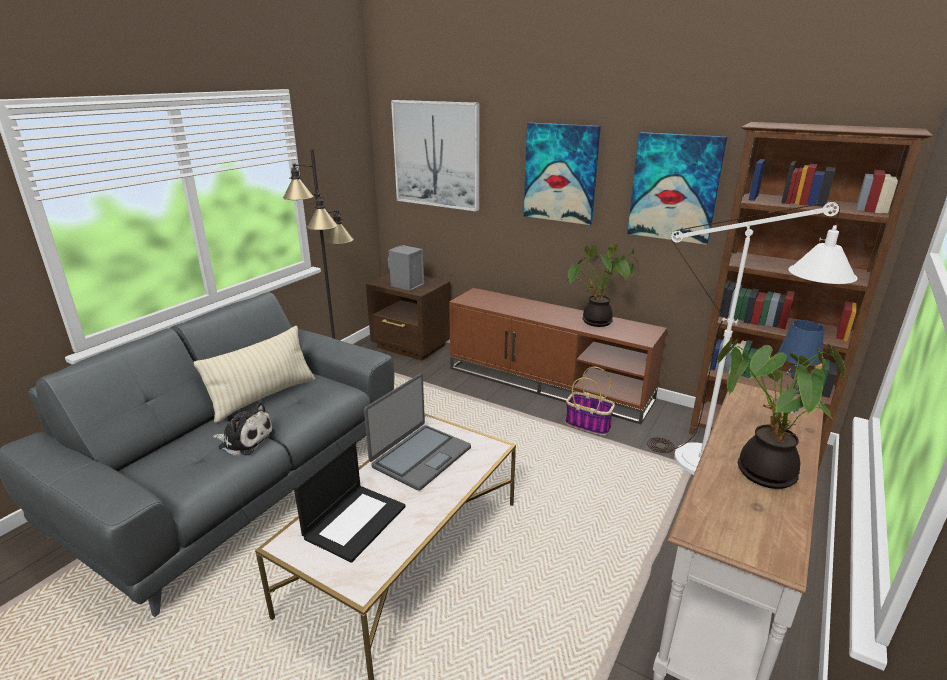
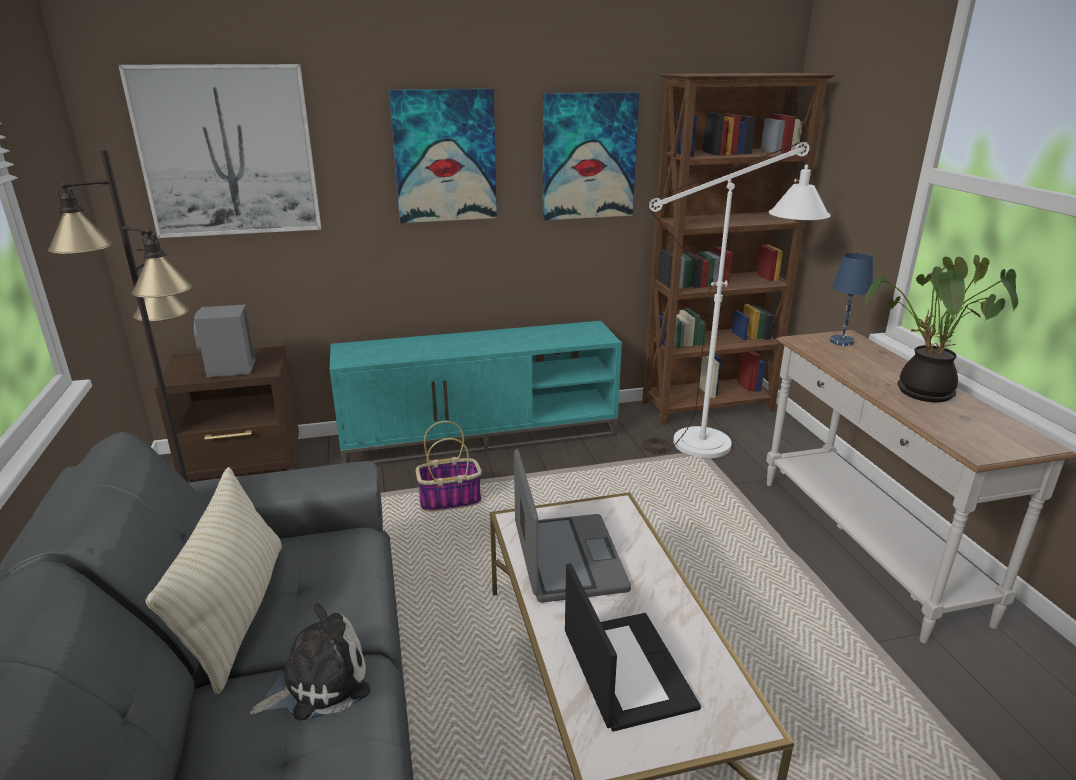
camera: 45 degrees left, 0 degrees up
brown tv stand [449,288,667,424] -> turquoise tv stand [330,321,622,465]
basket [565,367,615,436] -> basket moved to [416,421,482,512]
potted plant [567,243,639,327] -> none

